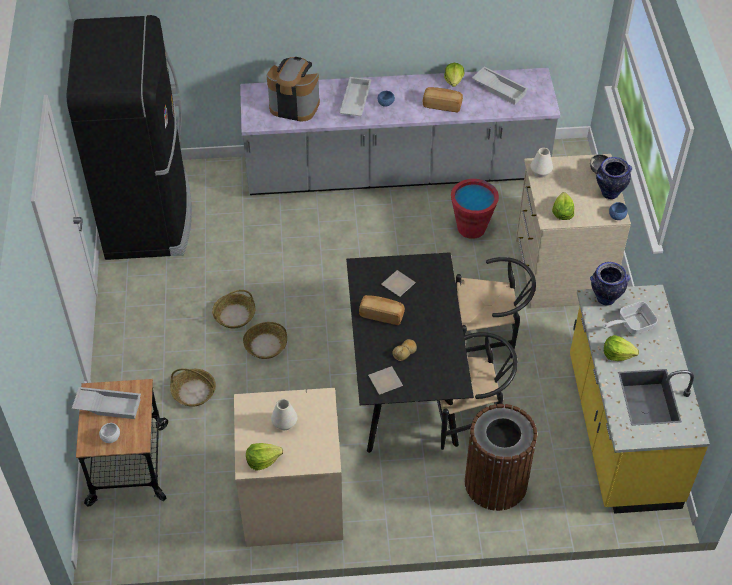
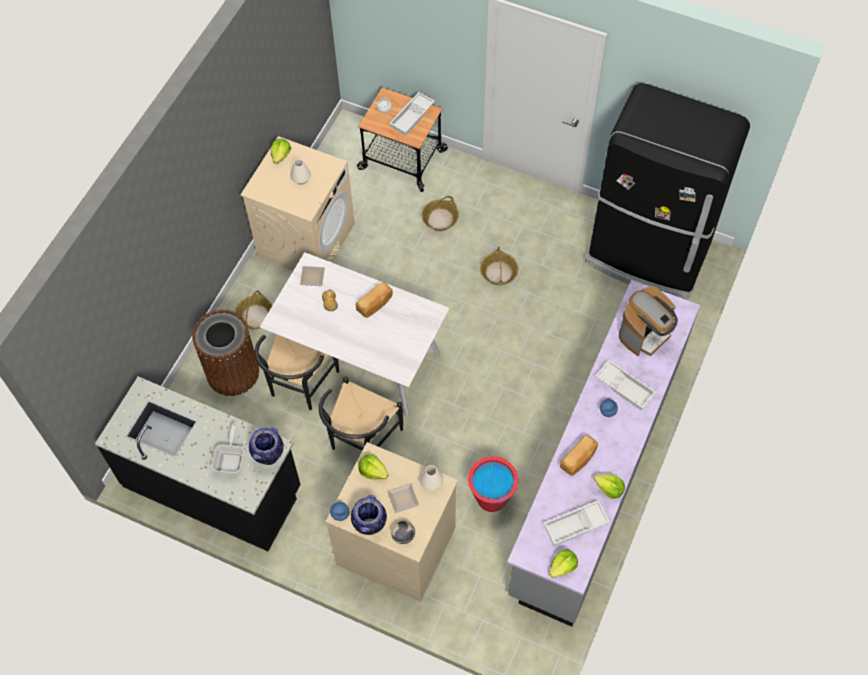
camera: 120 degrees right, 10 degrees up
basket [243,322,287,359] -> basket moved to [235,291,273,329]
black dining table [346,252,474,453] -> white dining table [260,252,450,417]
plate [381,270,416,297] -> plate moved to [387,483,419,513]
yellow counter [570,285,710,514] -> black counter [95,377,301,551]
lettuce [604,335,639,361] -> lettuce moved to [549,549,578,578]

